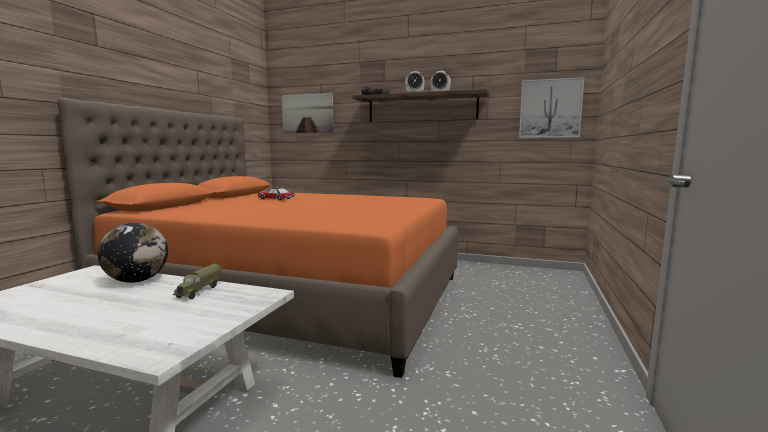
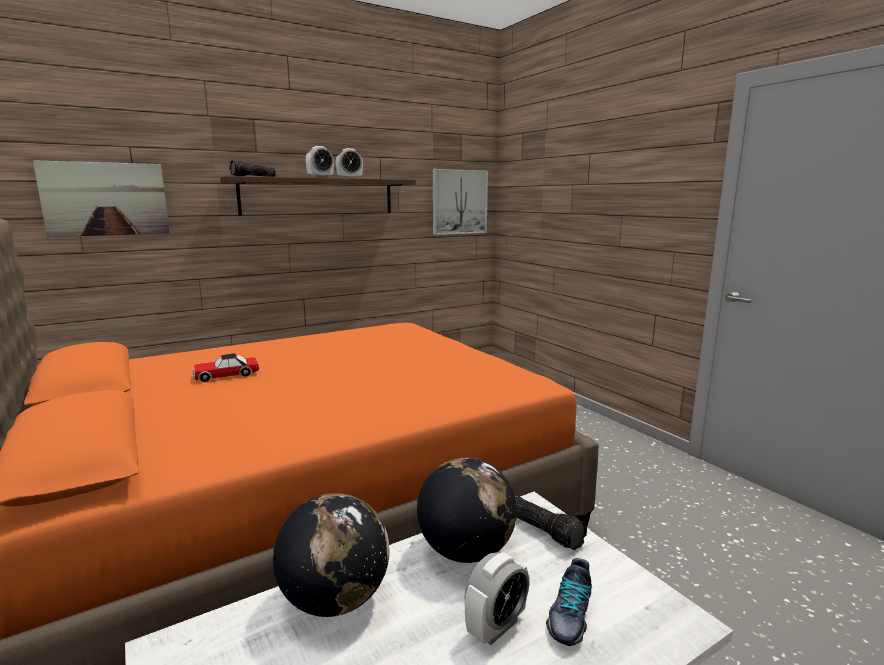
camera: 50 degrees left, 5 degrees up
toy truck [173,264,222,299] -> globe [417,458,517,563]
none -> alarm clock [464,552,529,645]
none -> flashlight [515,496,587,550]
none -> shoe [546,558,592,646]

